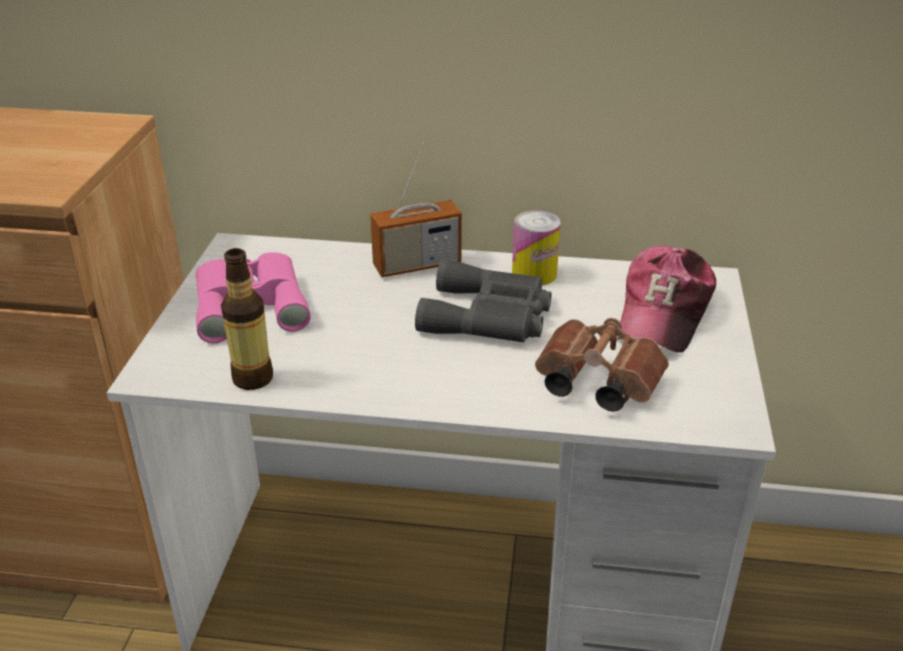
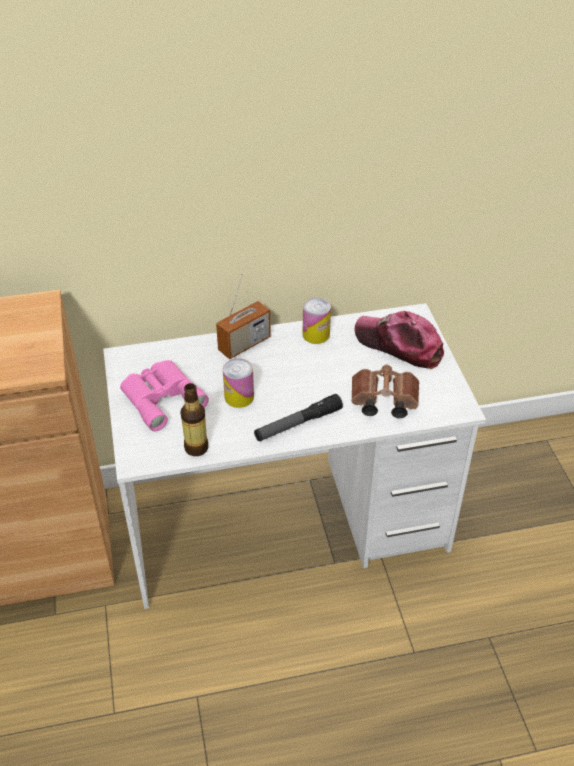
camera: 20 degrees left, 10 degrees up
grey binoculars [415,260,551,343] -> none
cap [616,246,716,353] -> cap turned 120 degrees clockwise [355,311,444,369]
none -> can [223,358,254,408]
none -> flashlight [254,394,343,441]

